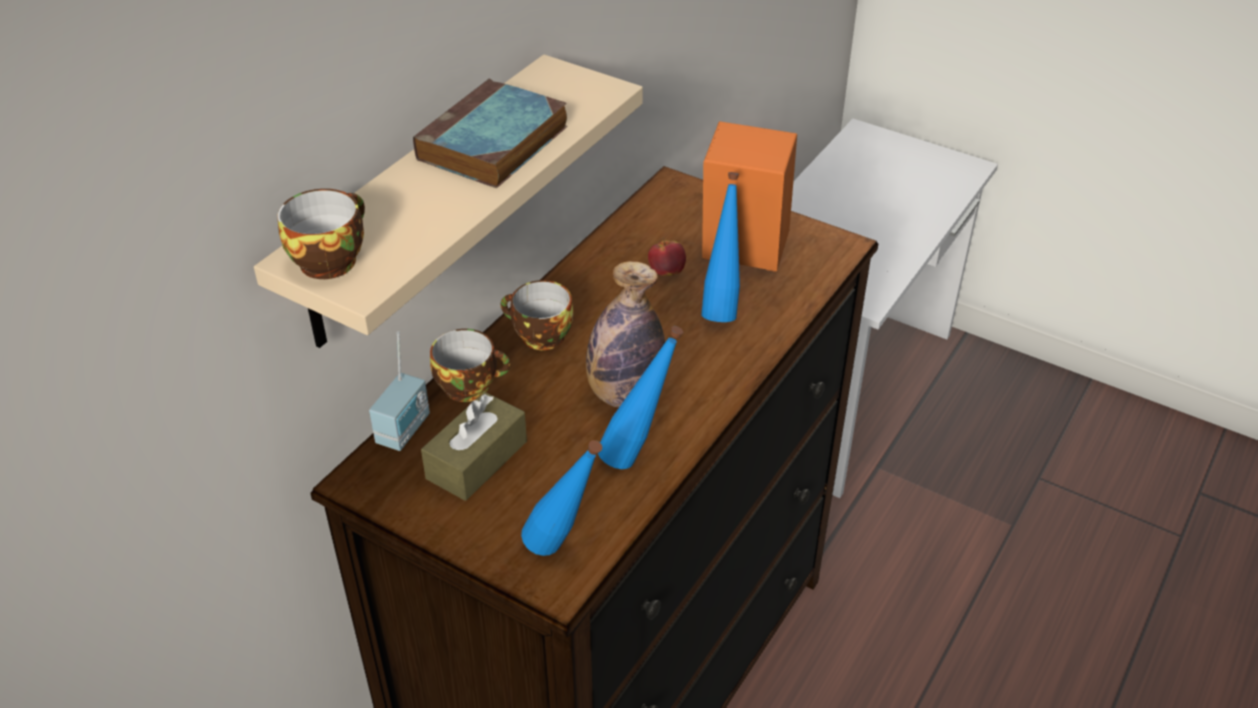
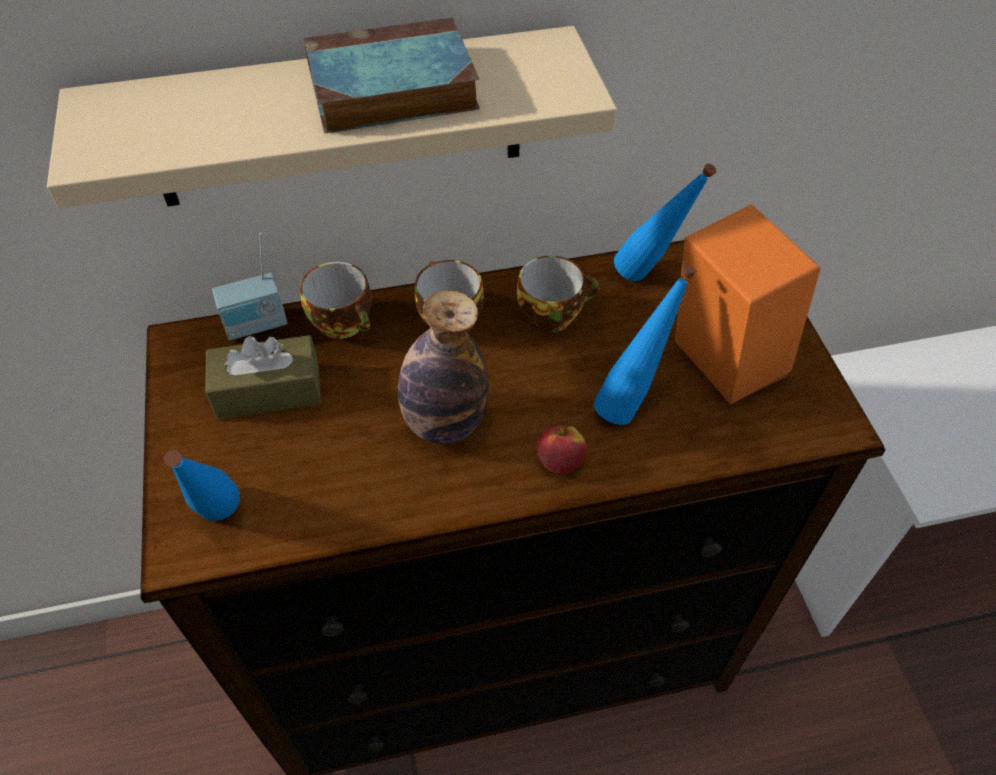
camera: 45 degrees right, 10 degrees up
cup [277,189,365,279] -> cup moved to [517,256,599,332]
blue bottle [598,326,683,469] -> blue bottle moved to [614,164,716,281]
apple [648,238,686,276] -> apple moved to [537,425,587,474]

